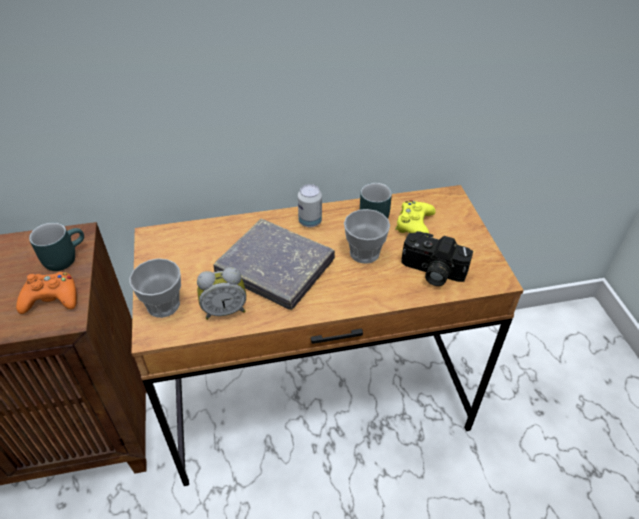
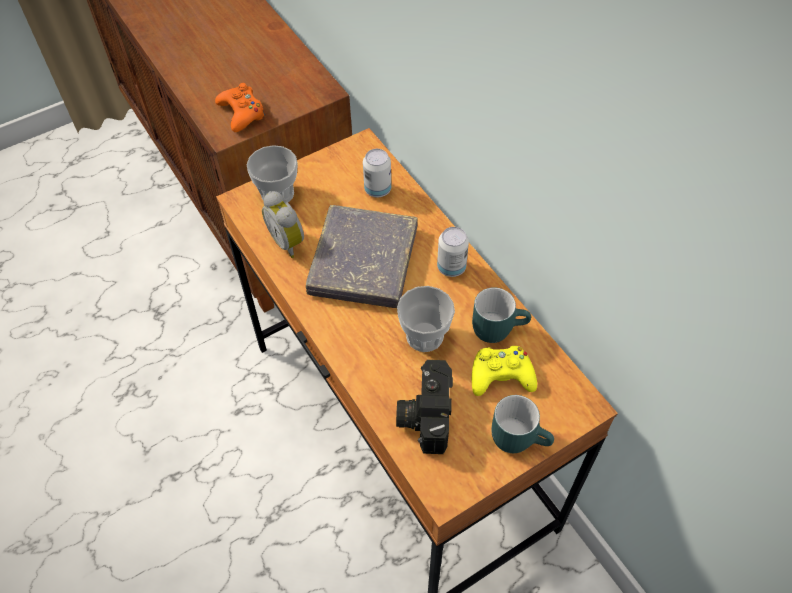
camera: 70 degrees right, 10 degrees up
turquoise mug [29,222,84,271] -> turquoise mug moved to [491,395,554,453]
none -> can [363,149,391,197]

